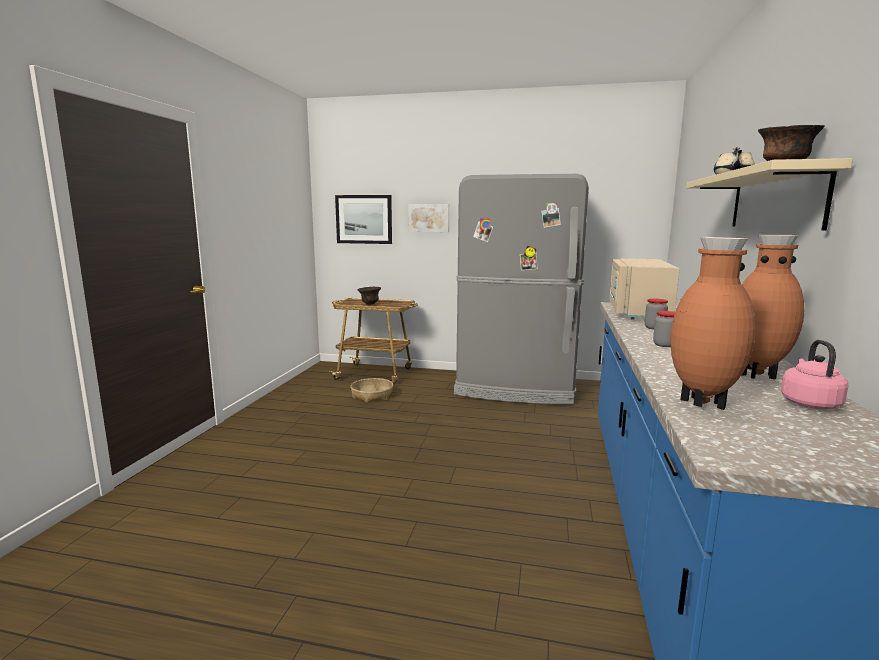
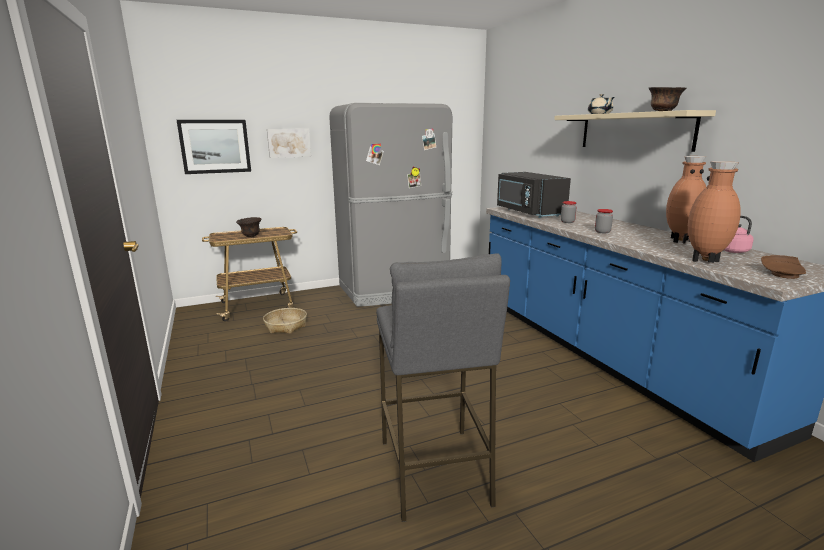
camera: 35 degrees left, 5 degrees up
beige microwave [609,258,680,319] -> black microwave [497,172,571,218]
none -> grey stool [376,253,510,522]
none -> brown plate [761,255,806,279]

